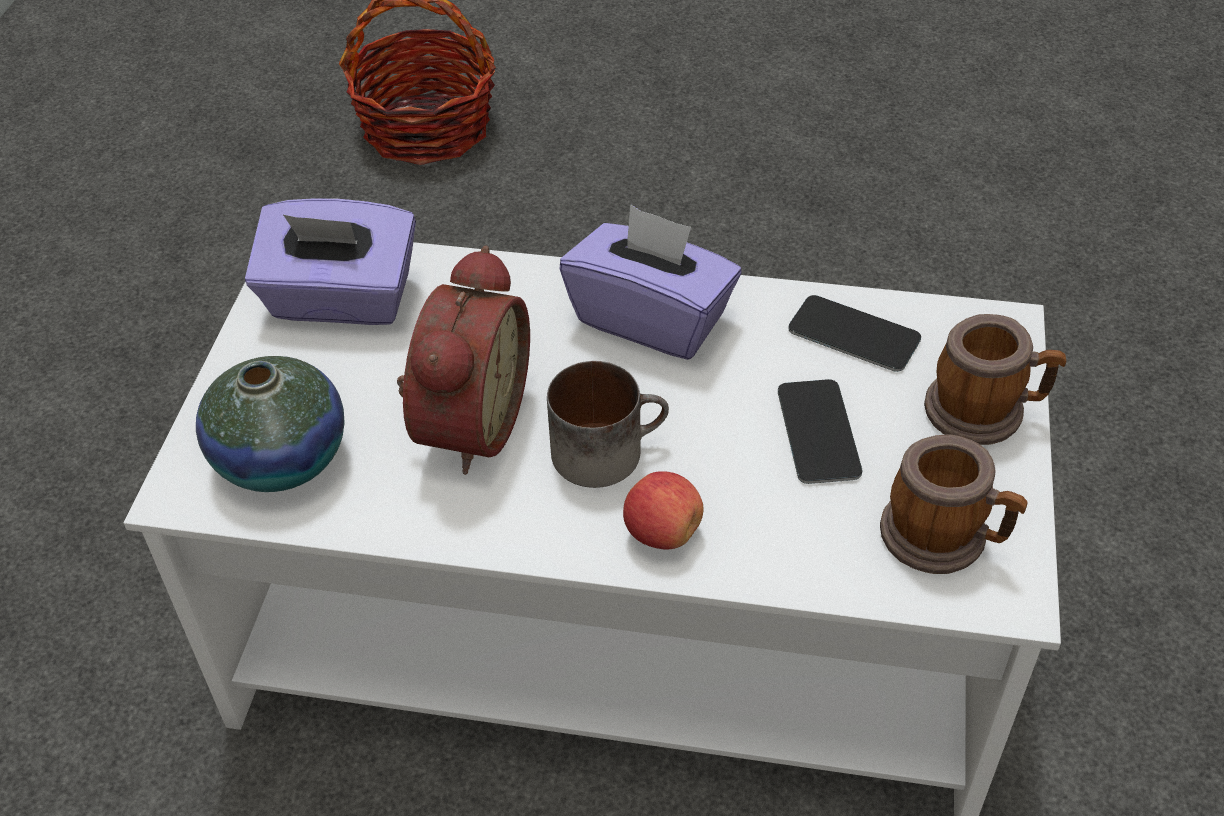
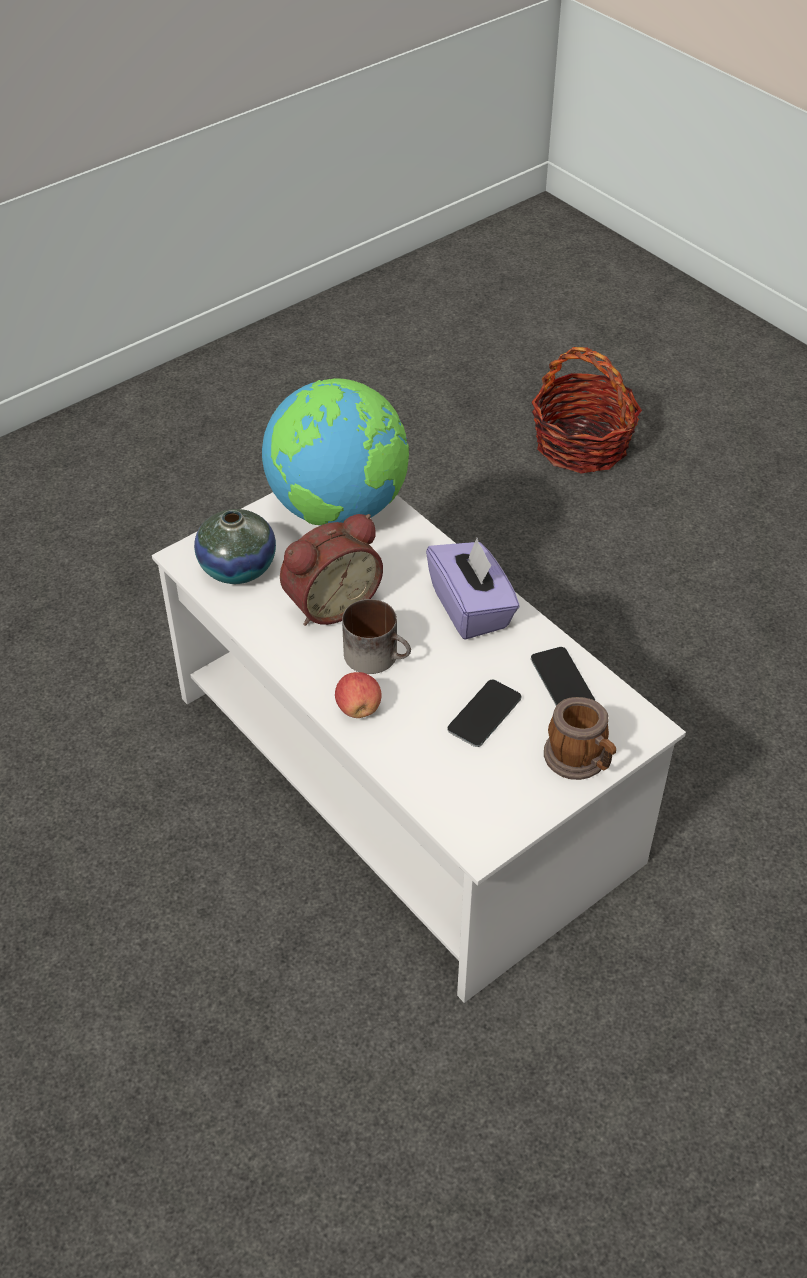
camera: 40 degrees right, 0 degrees up
purple tissue box [245,199,416,325] -> globe [262,378,409,526]
mug [880,434,1028,574] -> none

